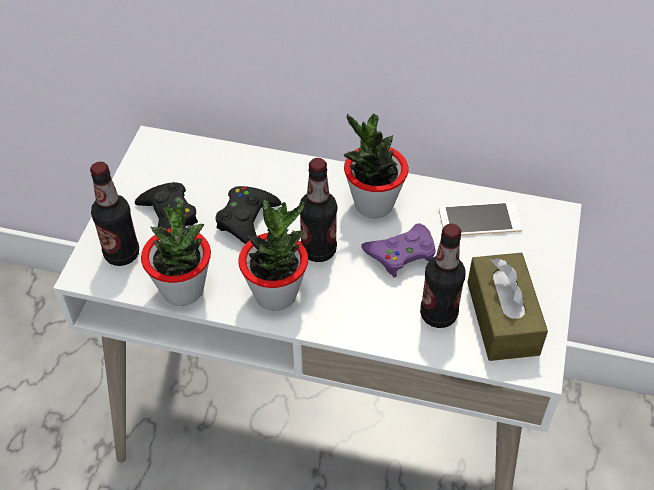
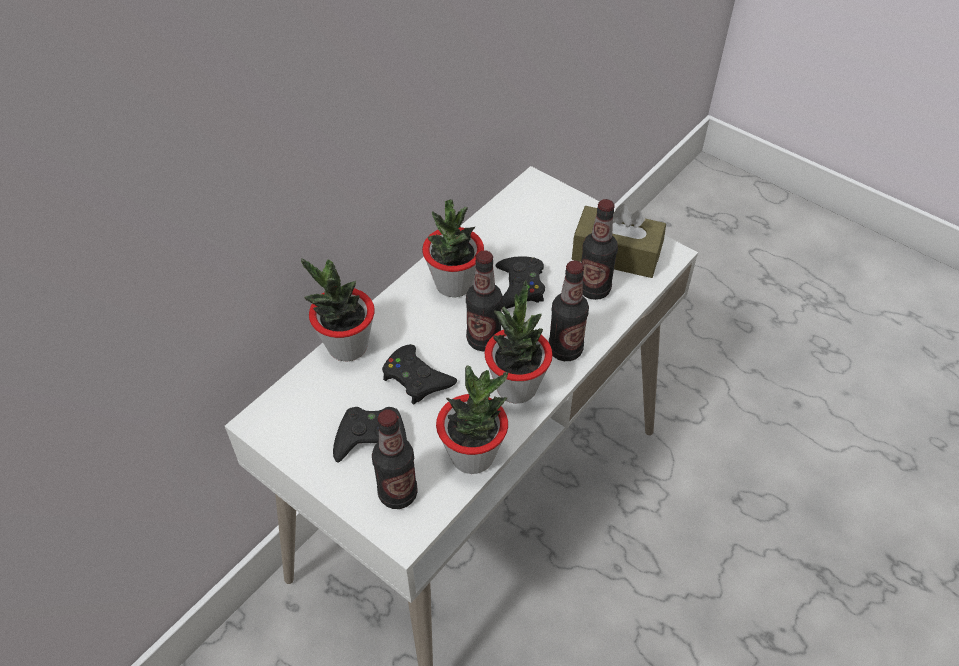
camera: 65 degrees left, 0 degrees up
purple game controller [361,223,436,278] -> black game controller [495,256,545,309]
phone [439,202,523,236] -> none
none -> potted plant [301,258,375,362]
none -> bottle [549,260,589,361]

